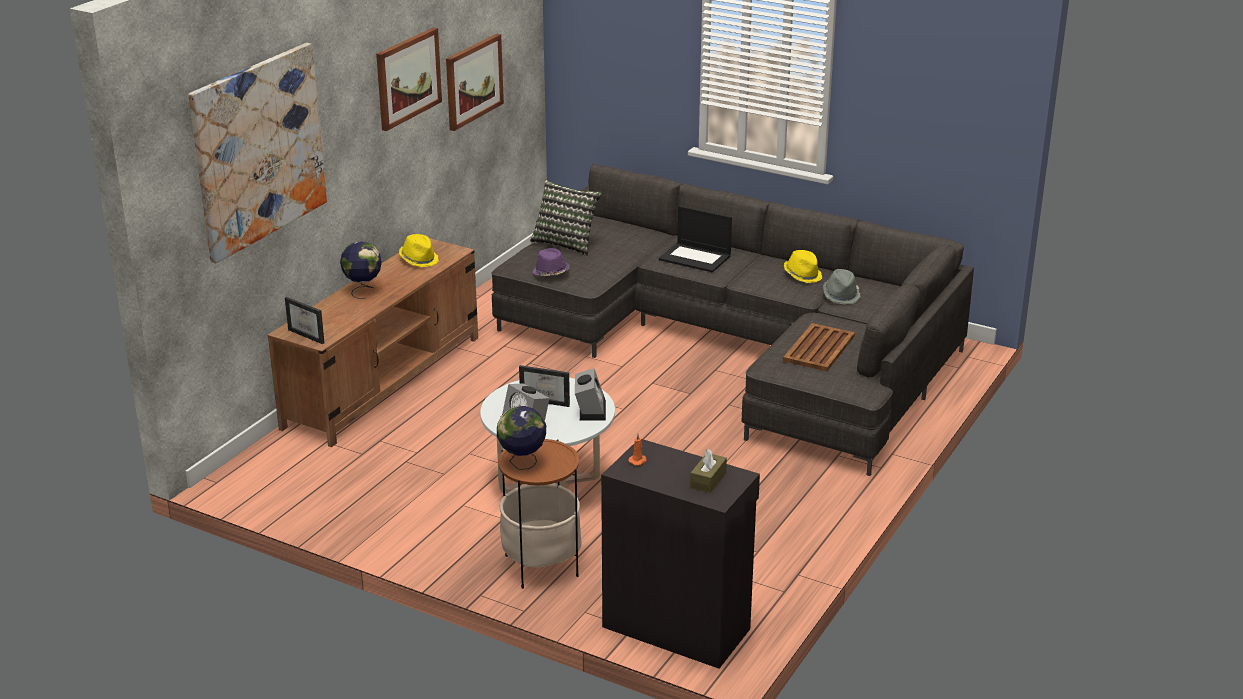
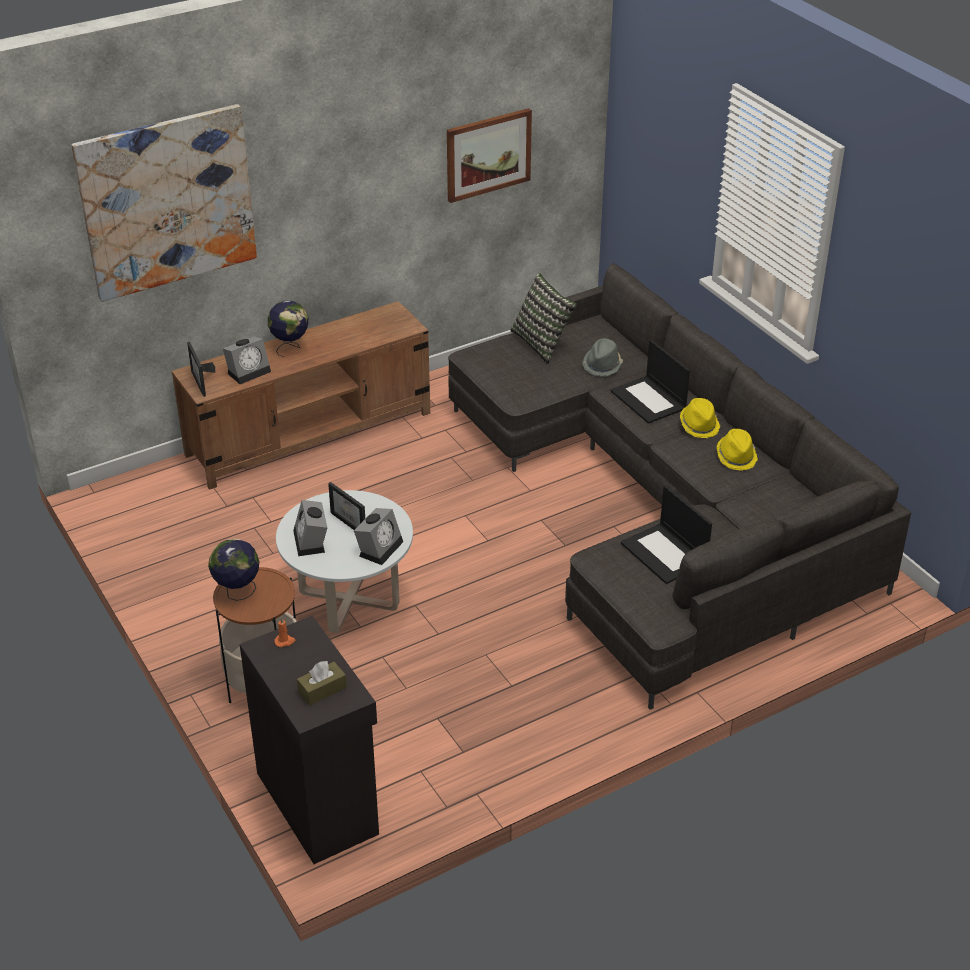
camera: 30 degrees right, 10 degrees up
picture [376,27,442,131] -> none
yellow hat [399,234,439,267] -> yellow hat moved to [680,398,720,438]
purple hat [532,248,570,276] -> none
brown tray [783,323,855,371] -> laptop [621,485,712,584]
grey hat [823,269,861,305] -> grey hat moved to [582,338,623,377]
none -> alarm clock [223,336,271,384]

